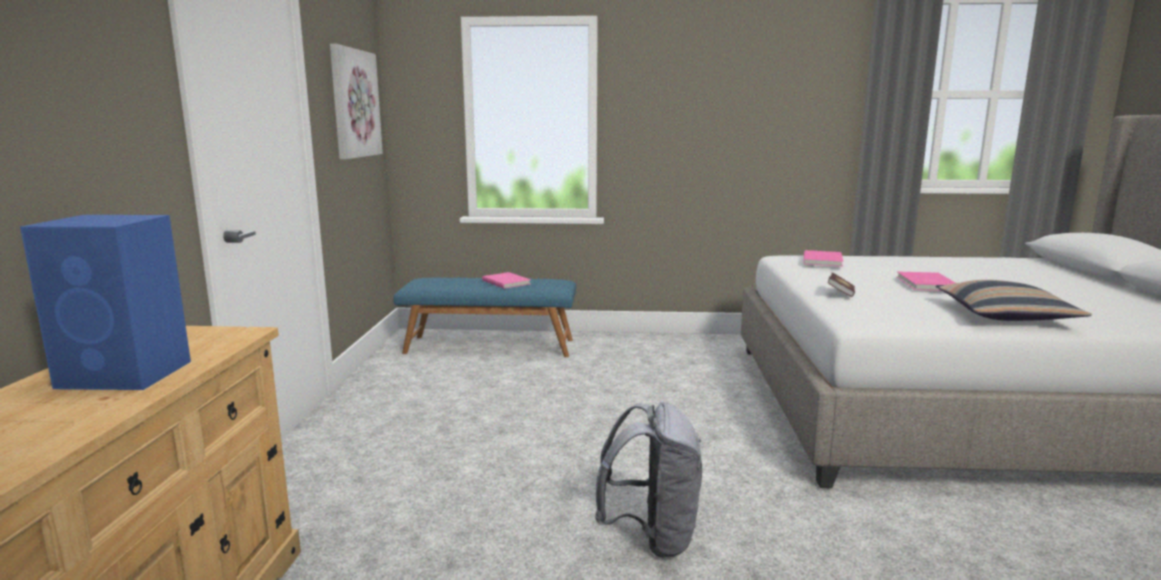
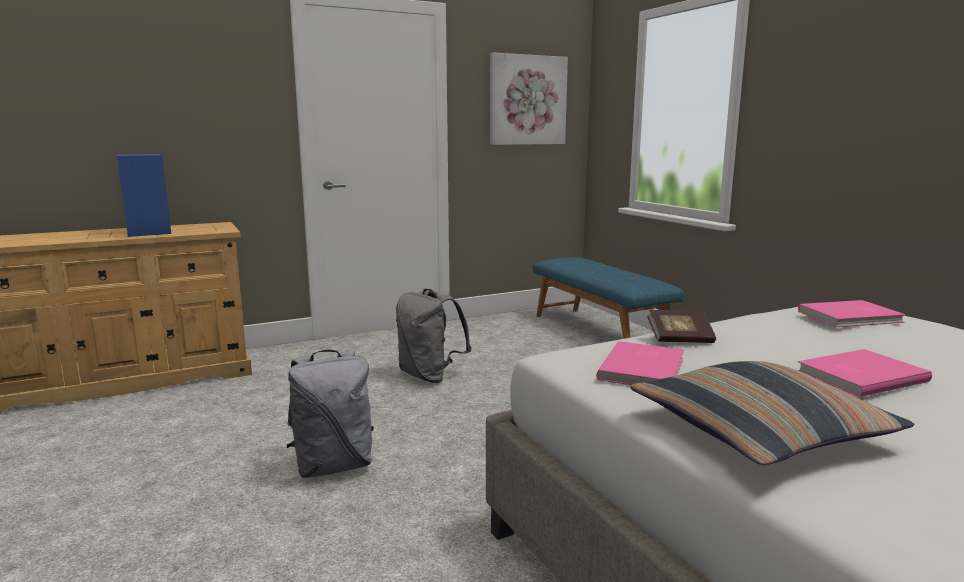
camera: 60 degrees right, 0 degrees up
pink book [482,272,531,289] -> pink book moved to [596,341,684,385]
none -> grey backpack [396,289,471,383]

